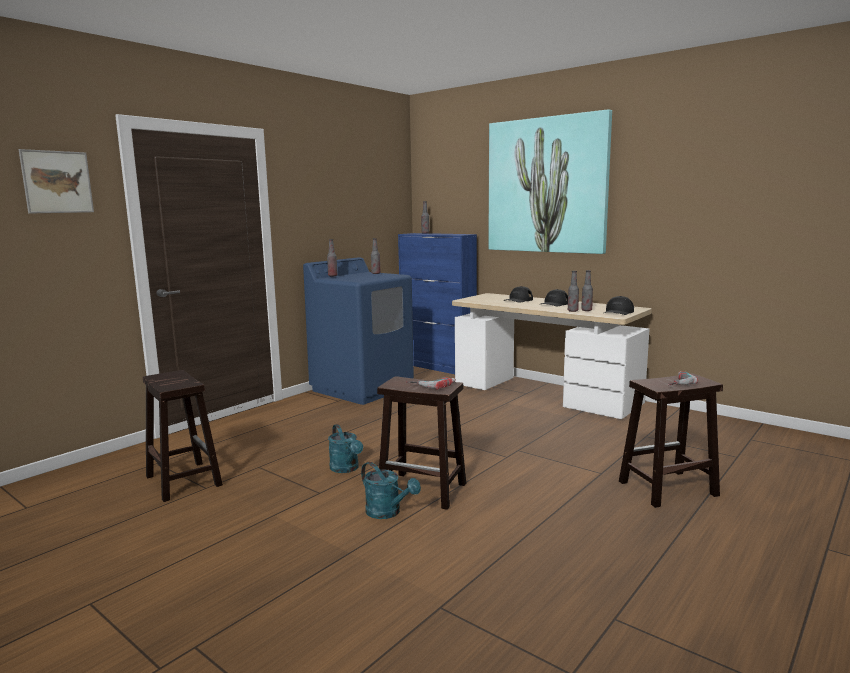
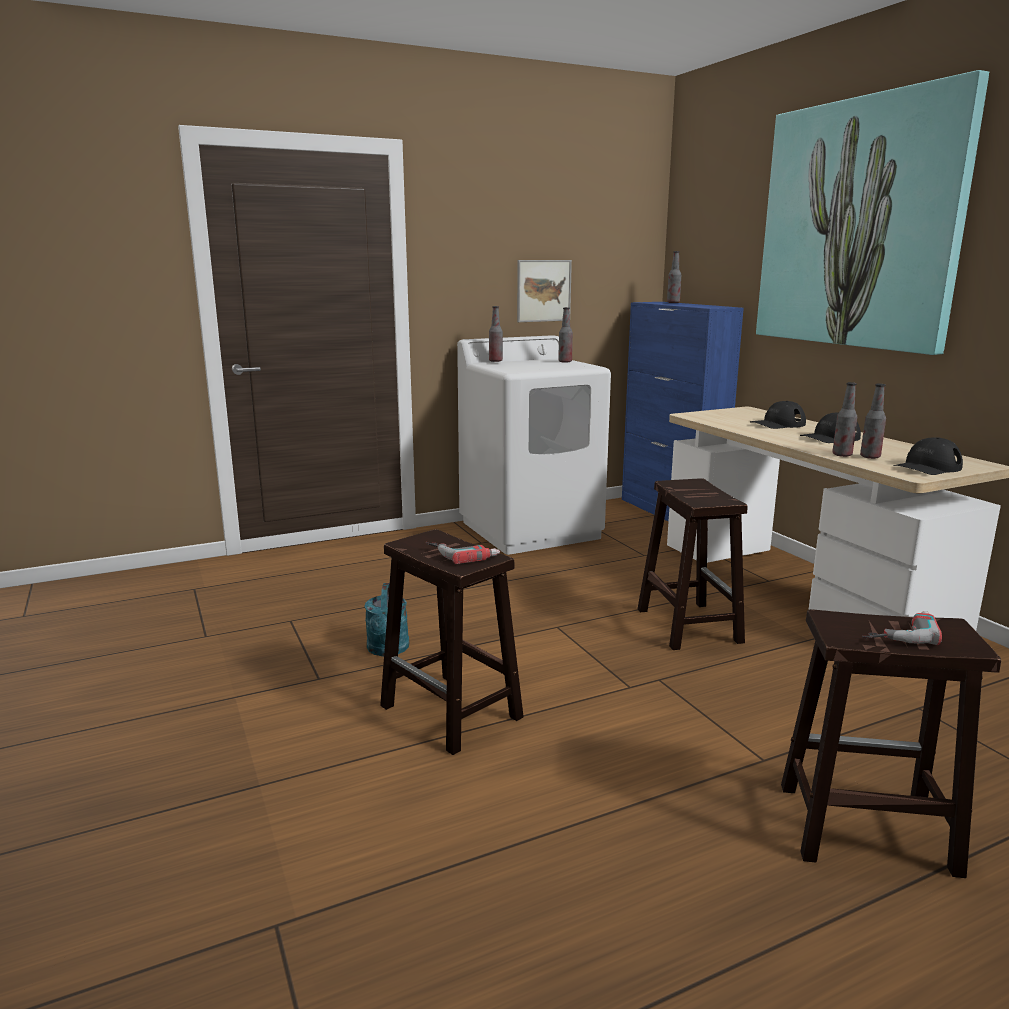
camera: 25 degrees right, 5 degrees up
picture [18,149,94,214] -> picture moved to [517,260,572,322]
brown stool [143,370,223,502] -> brown stool moved to [638,478,748,650]
blue washing machine [303,258,414,405] -> white washing machine [457,335,611,555]
turquoise watering can [361,462,421,519] -> none

